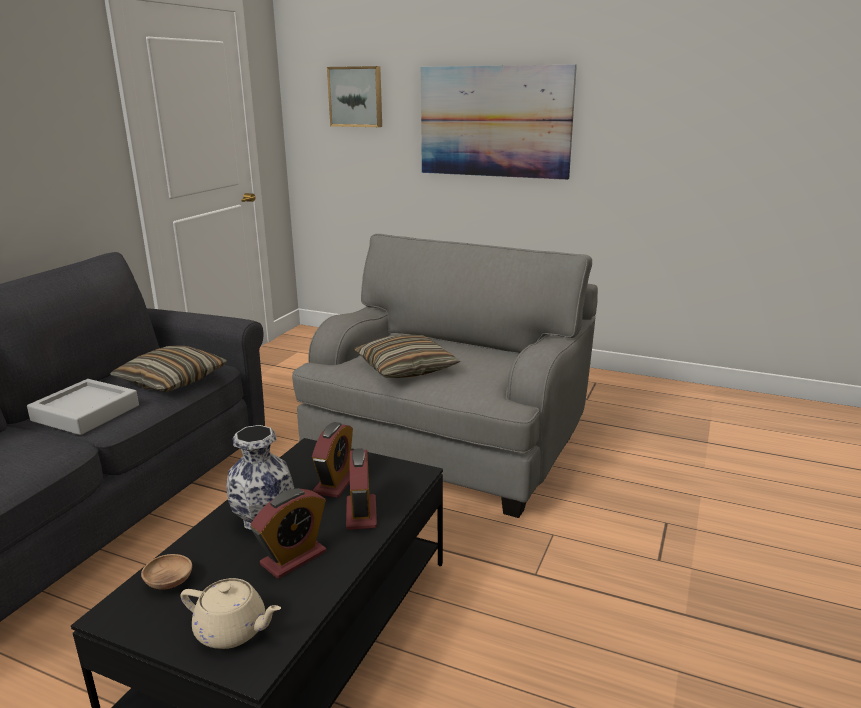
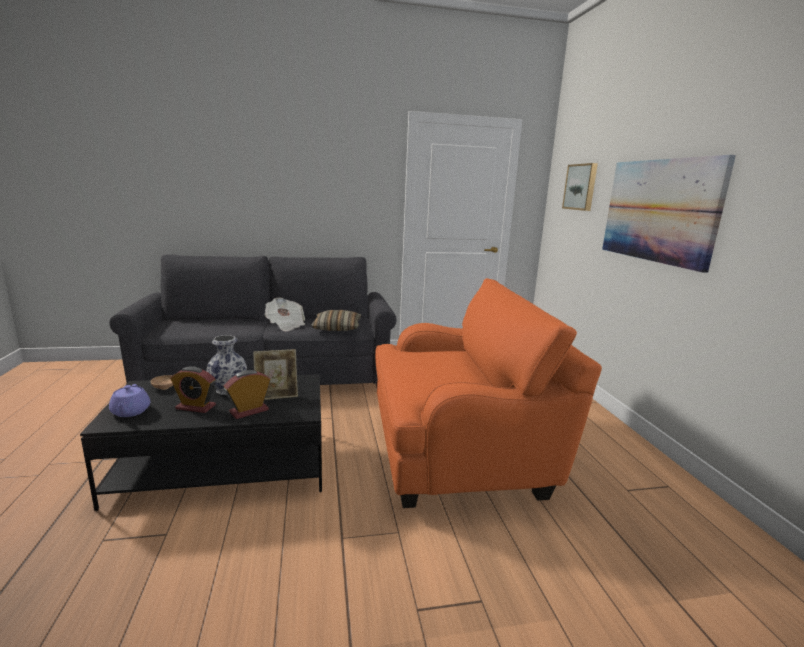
camera: 55 degrees right, 5 degrees down
grey tray [27,379,139,435] -> newspaper [265,298,305,331]
beige teapot [180,578,281,649] -> purple teapot [109,384,150,417]
grey armchair [292,234,598,518] -> orange armchair [375,278,602,508]
alarm clock [312,422,353,498] -> picture frame [253,349,298,400]
pillow [354,334,460,378] -> none

